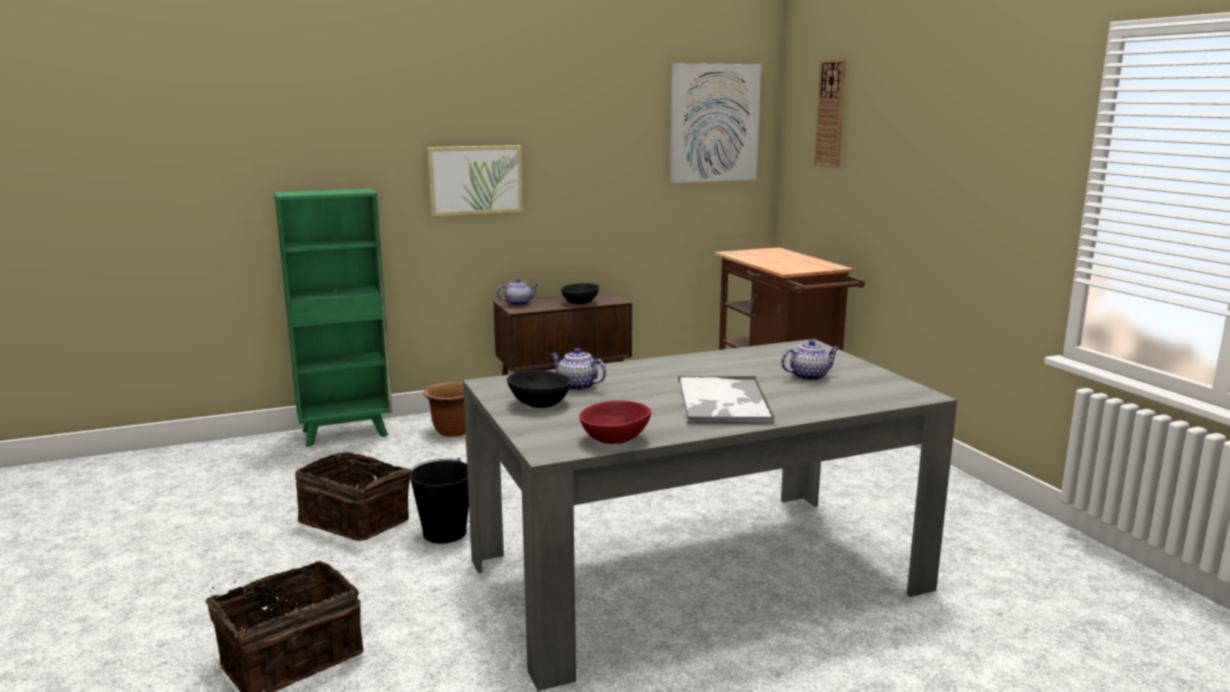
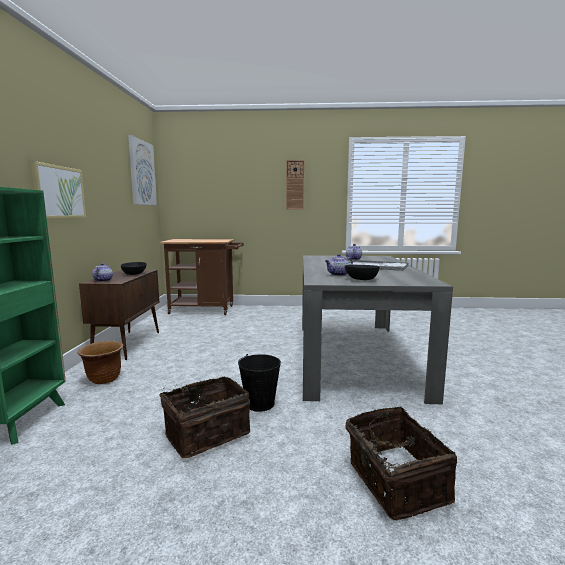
camera: 65 degrees left, 5 degrees down
red bowl [579,400,651,444] -> none
wall clock [814,60,846,168] -> wall clock moved to [286,160,304,210]

